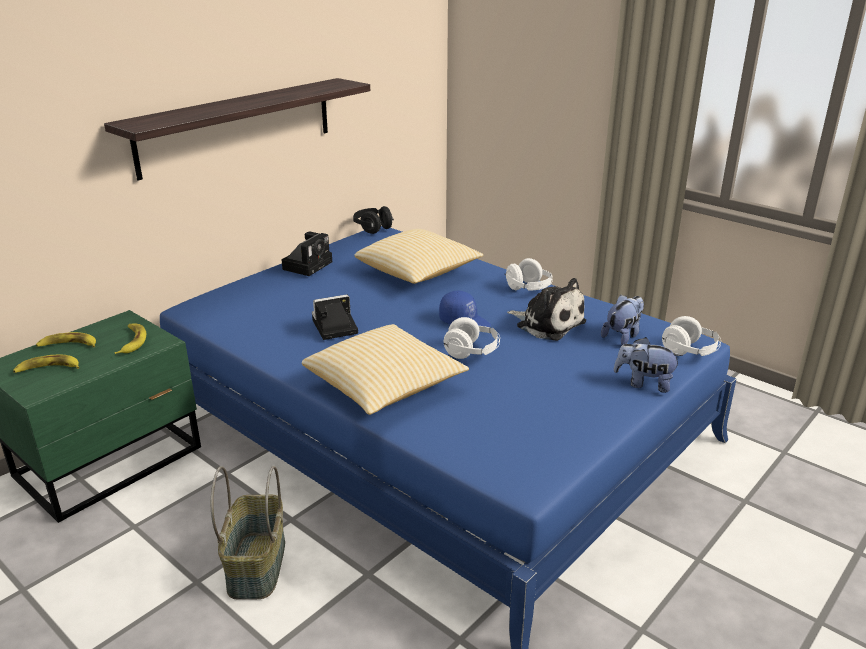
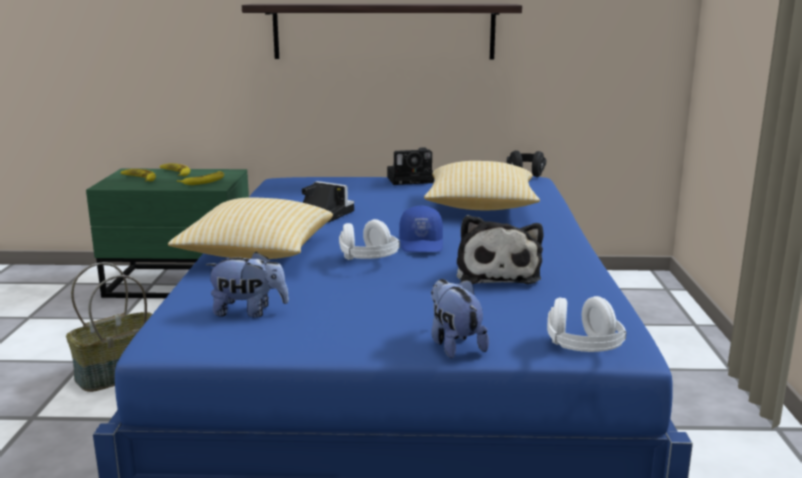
camera: 50 degrees right, 10 degrees down
white headphones [505,258,553,291] -> none
plush toy [601,295,644,345] -> plush toy moved to [205,252,289,318]

